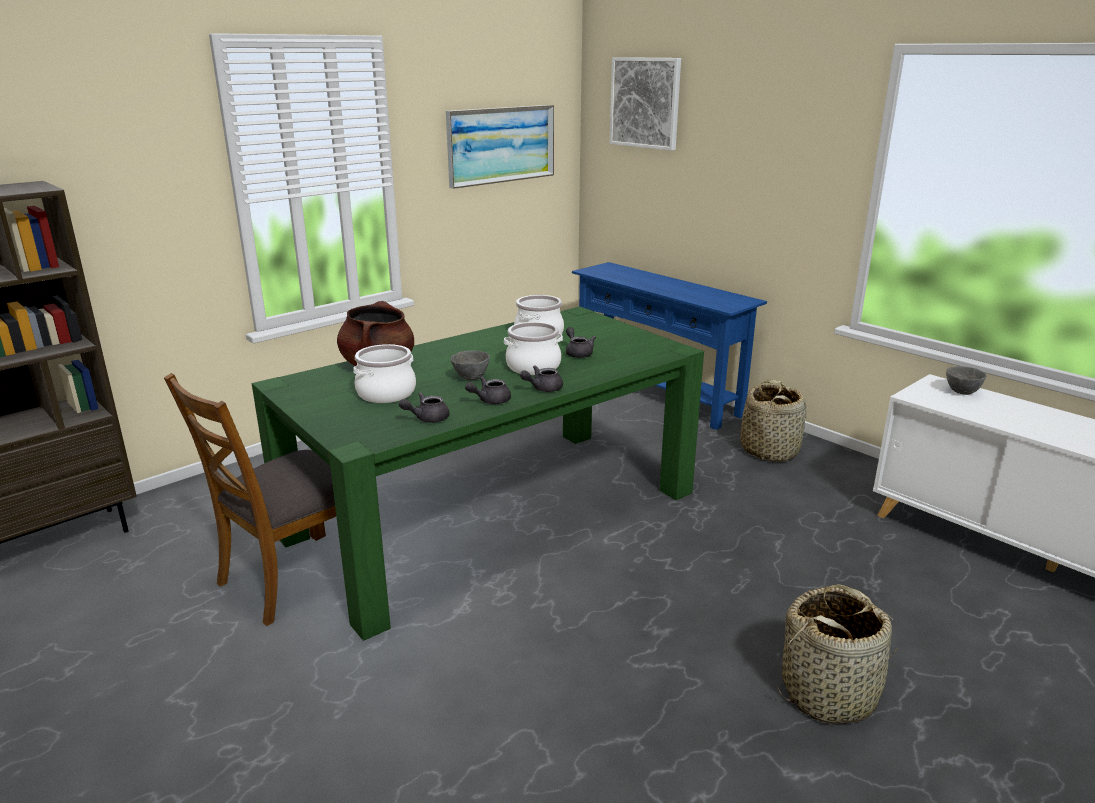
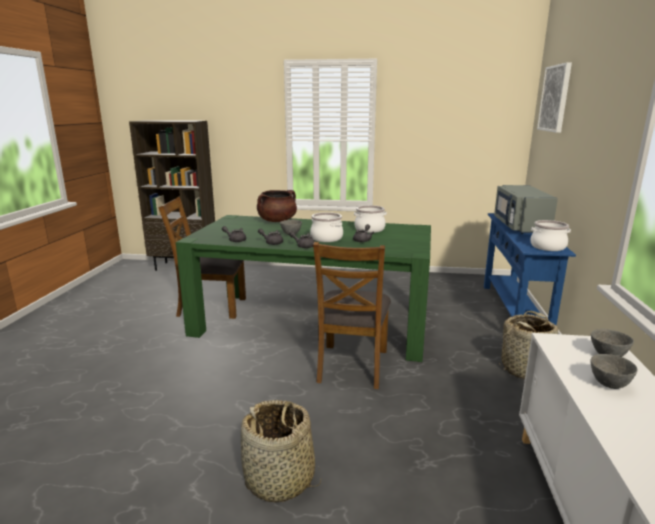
camera: 50 degrees right, 5 degrees down
cooking pot [353,344,416,403] -> cooking pot moved to [530,220,571,251]
picture [446,105,554,189] -> none
none -> brown chair [313,242,391,389]
none -> grey microwave [494,185,558,234]
none -> grey bowl [590,354,638,389]

